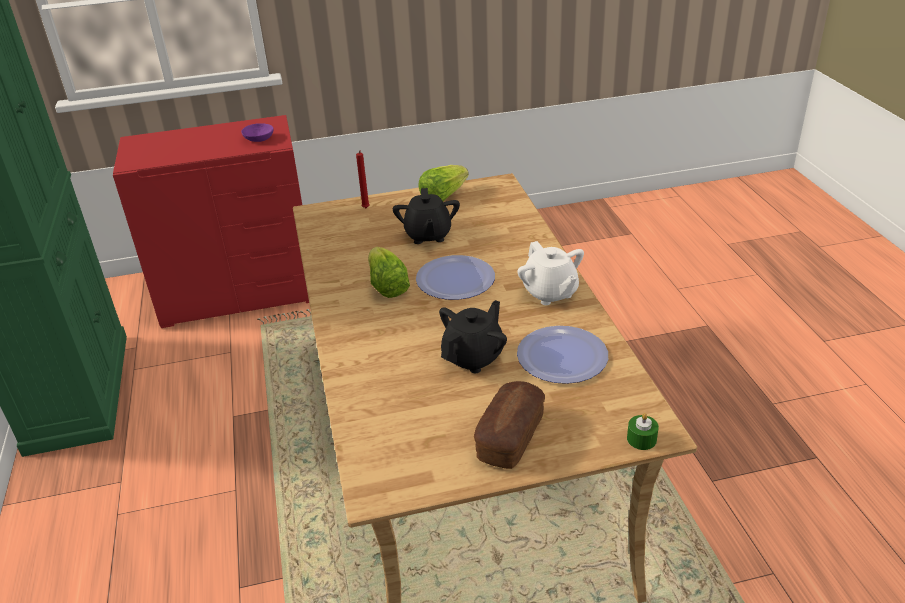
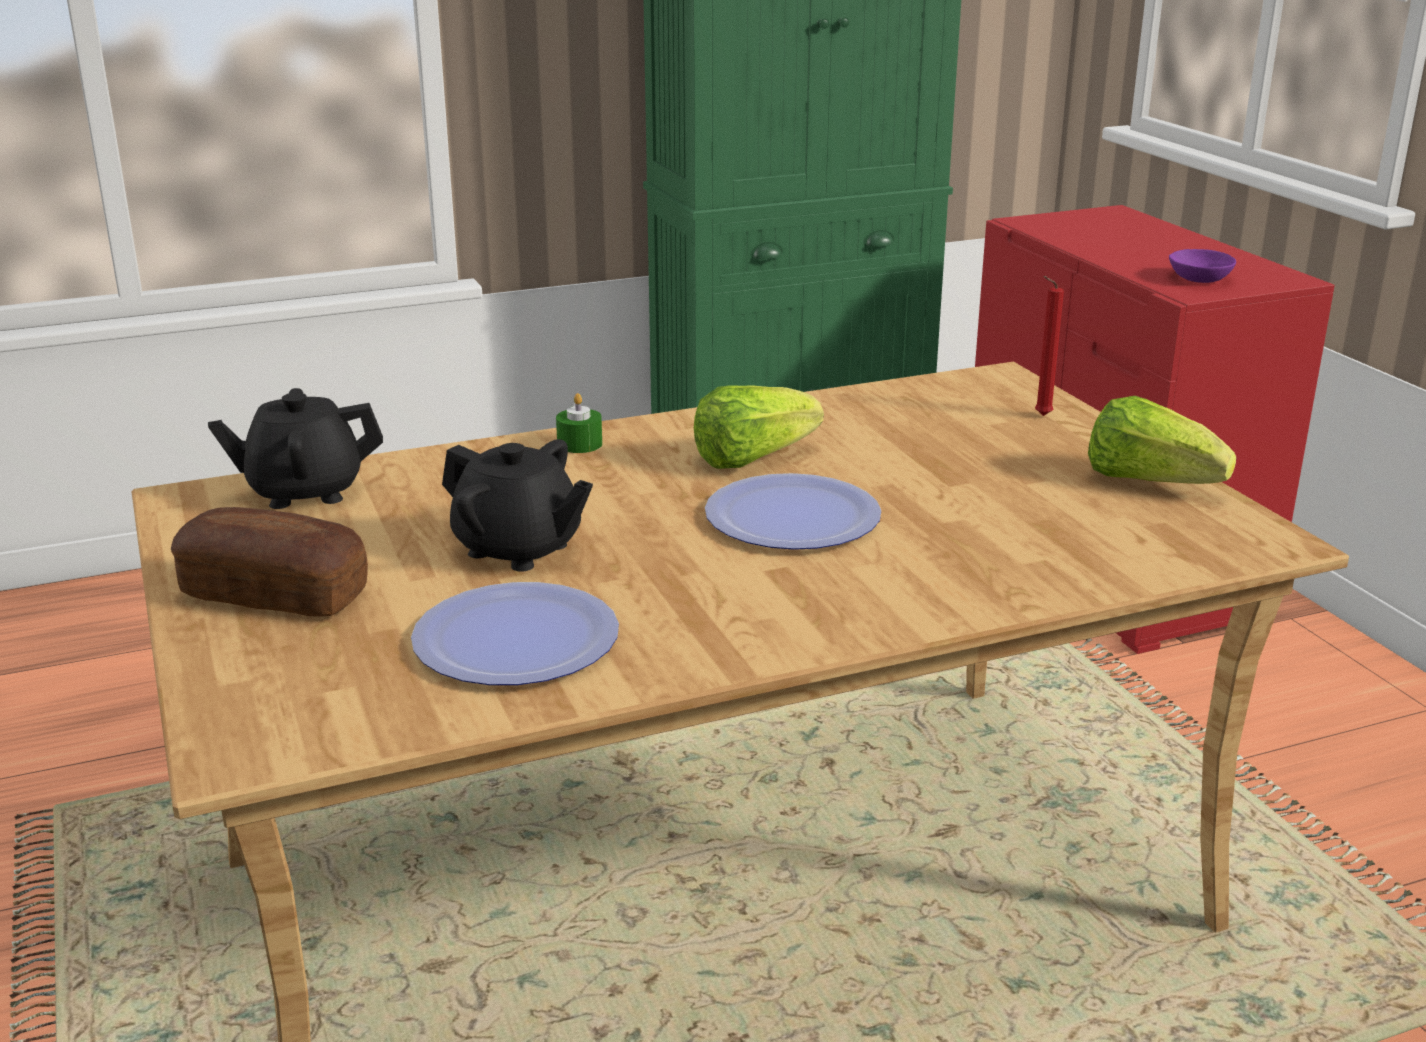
camera: 80 degrees right, 10 degrees down
black teapot [393,188,460,244] -> black teapot moved to [208,388,383,509]
white teapot [517,241,584,305] -> none
green candle [627,413,659,450] -> green candle moved to [556,393,602,453]

